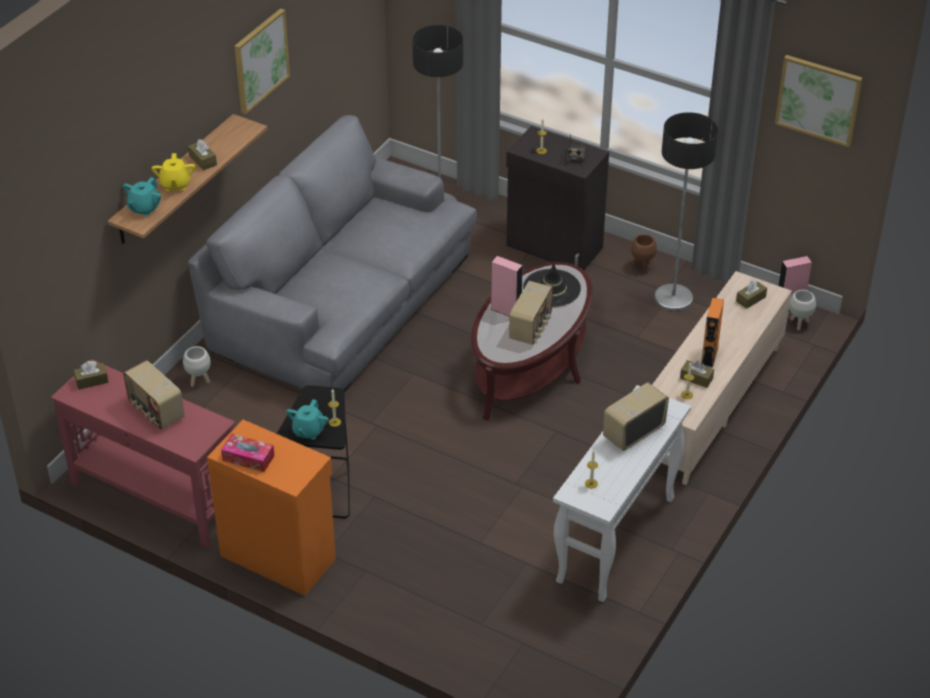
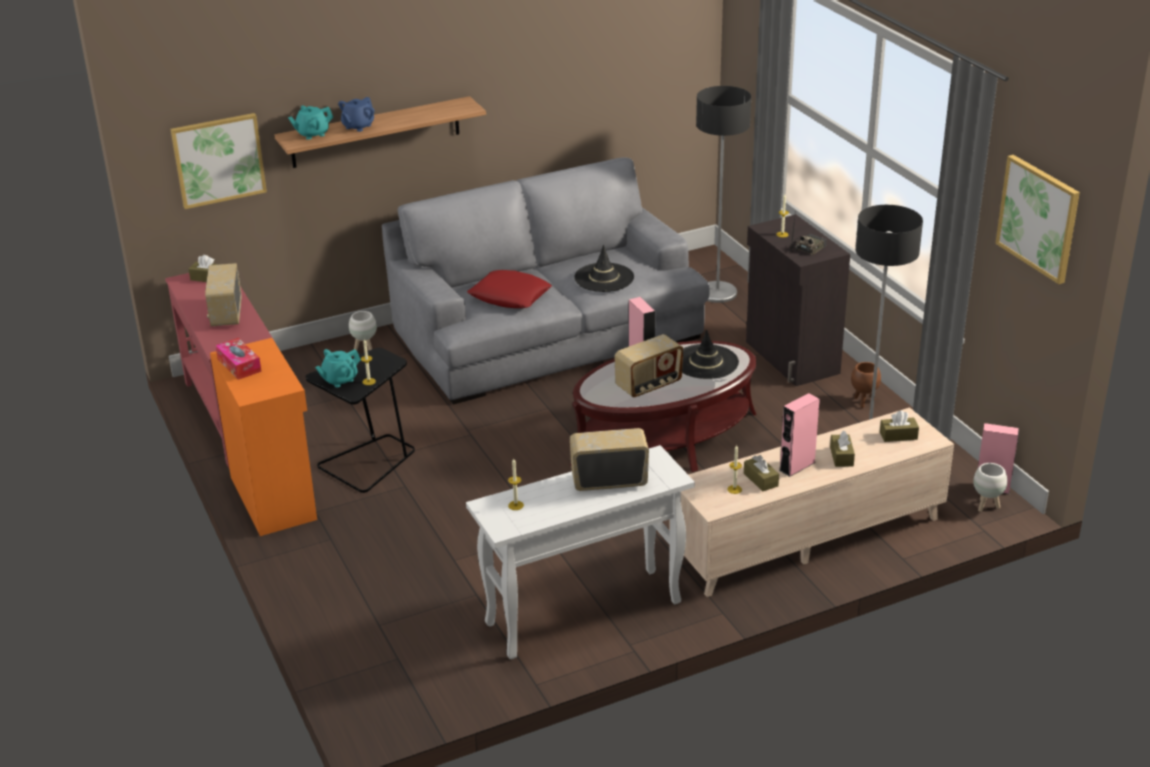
camera: 35 degrees right, 10 degrees down
yellow teapot [152,153,195,191] -> blue teapot [338,97,374,132]
brown tissue box [188,139,217,171] -> brown tissue box moved to [830,430,855,467]
picture [234,8,290,114] -> picture moved to [170,113,267,209]
orange speaker [701,298,724,367] -> pink speaker [779,393,820,477]
none -> red pillow [467,270,552,308]
none -> black hat [574,245,634,292]

